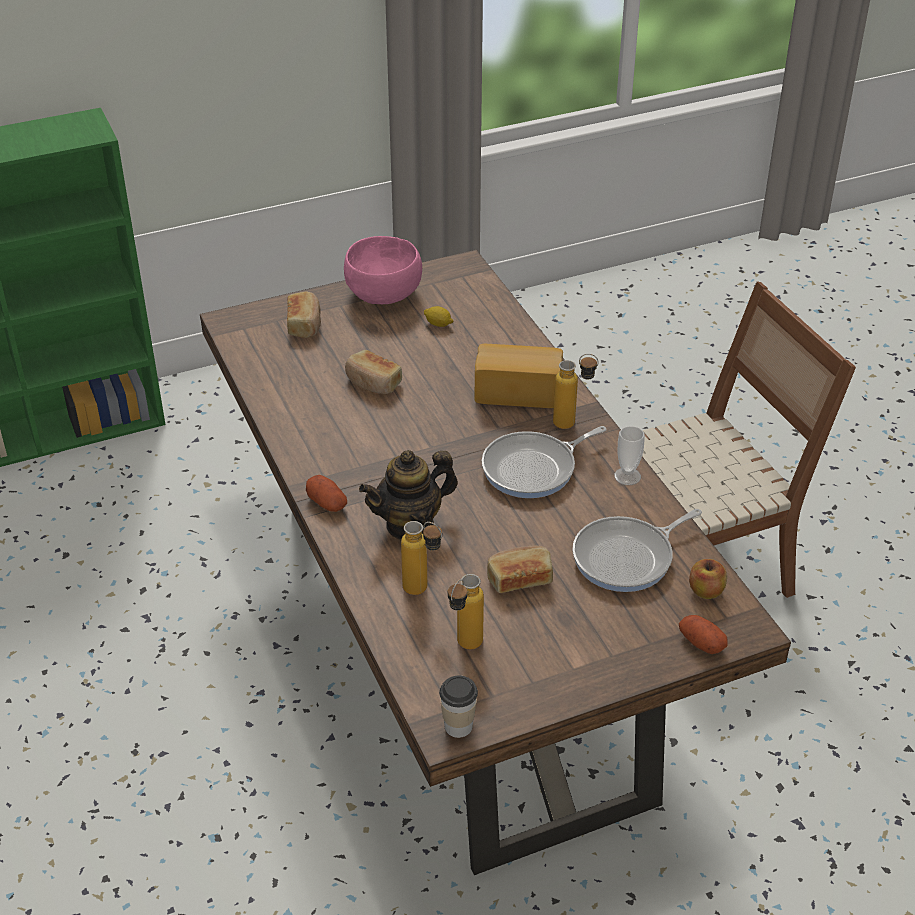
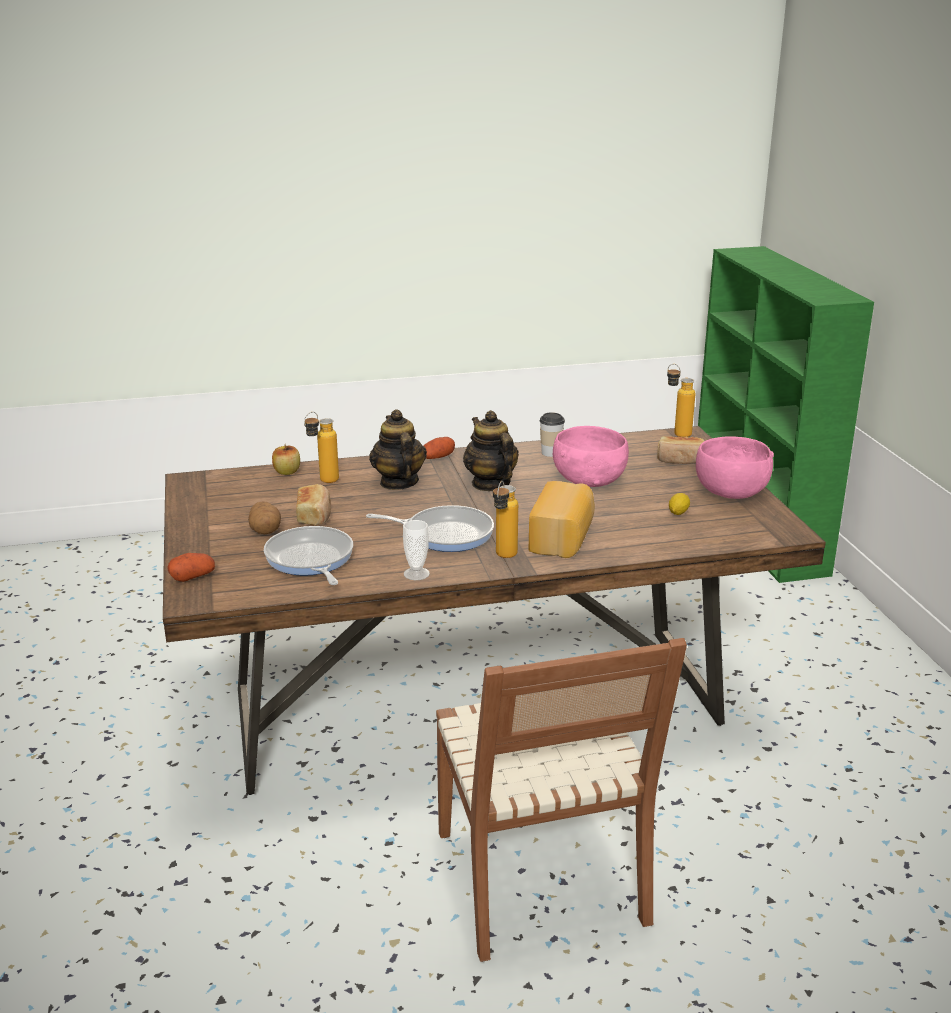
camera: 100 degrees right, 15 degrees down
bread [345,350,402,394] -> pink bowl [553,426,629,487]
cup [439,675,478,738] -> cup moved to [540,412,565,457]
bottle [448,574,484,649] -> bottle moved to [667,364,695,438]
frying pan [482,426,607,498] -> frying pan turned 120 degrees clockwise [366,505,494,552]
apple [689,559,727,599] -> apple moved to [272,444,300,475]
none -> potato [248,501,281,534]
none -> teapot [463,410,519,491]

